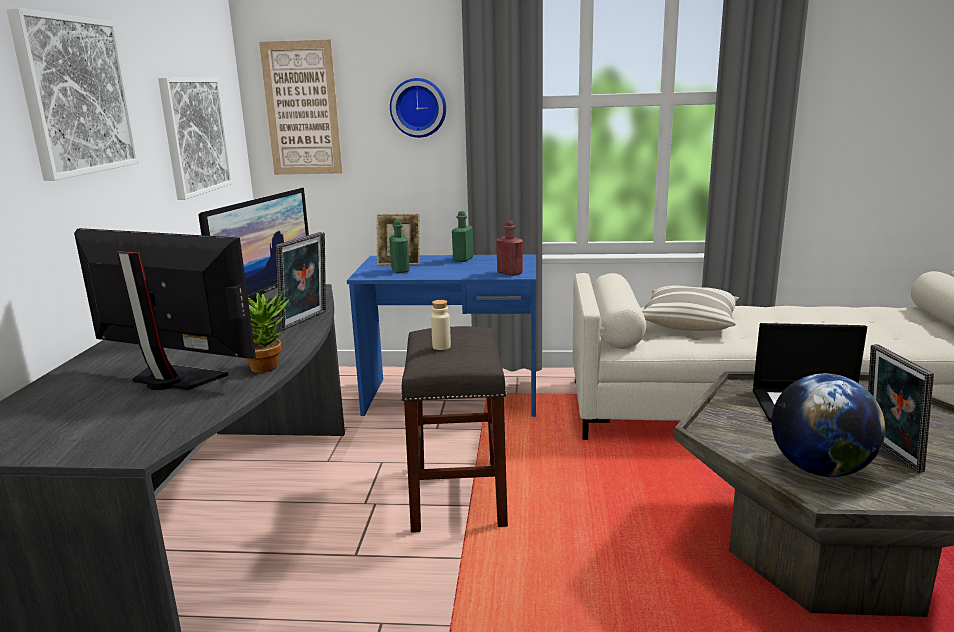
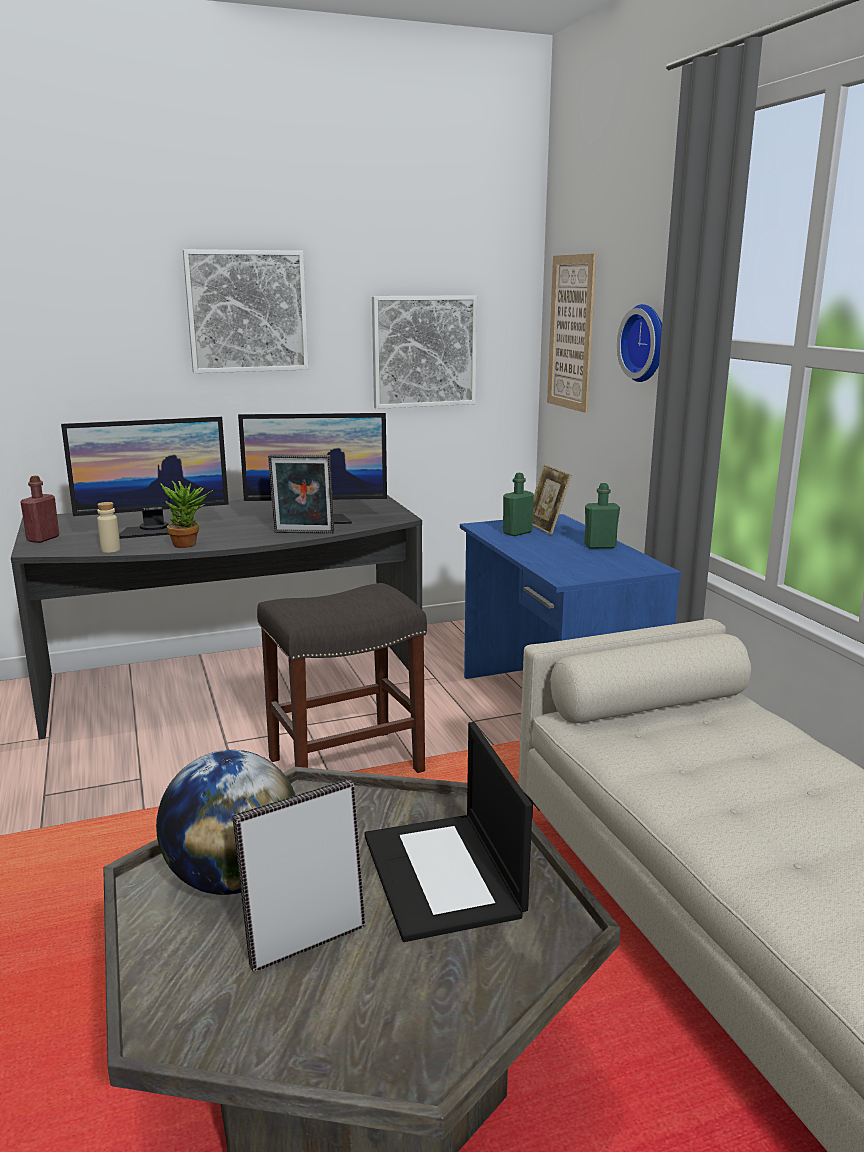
camera: 65 degrees right, 0 degrees up
monitor [74,228,256,390] -> monitor turned 75 degrees clockwise [61,416,229,539]
beige bottle [431,300,451,350] -> beige bottle moved to [97,502,120,553]
red bottle [496,221,523,276] -> red bottle moved to [20,476,60,543]
pillow [642,285,739,331] -> none

